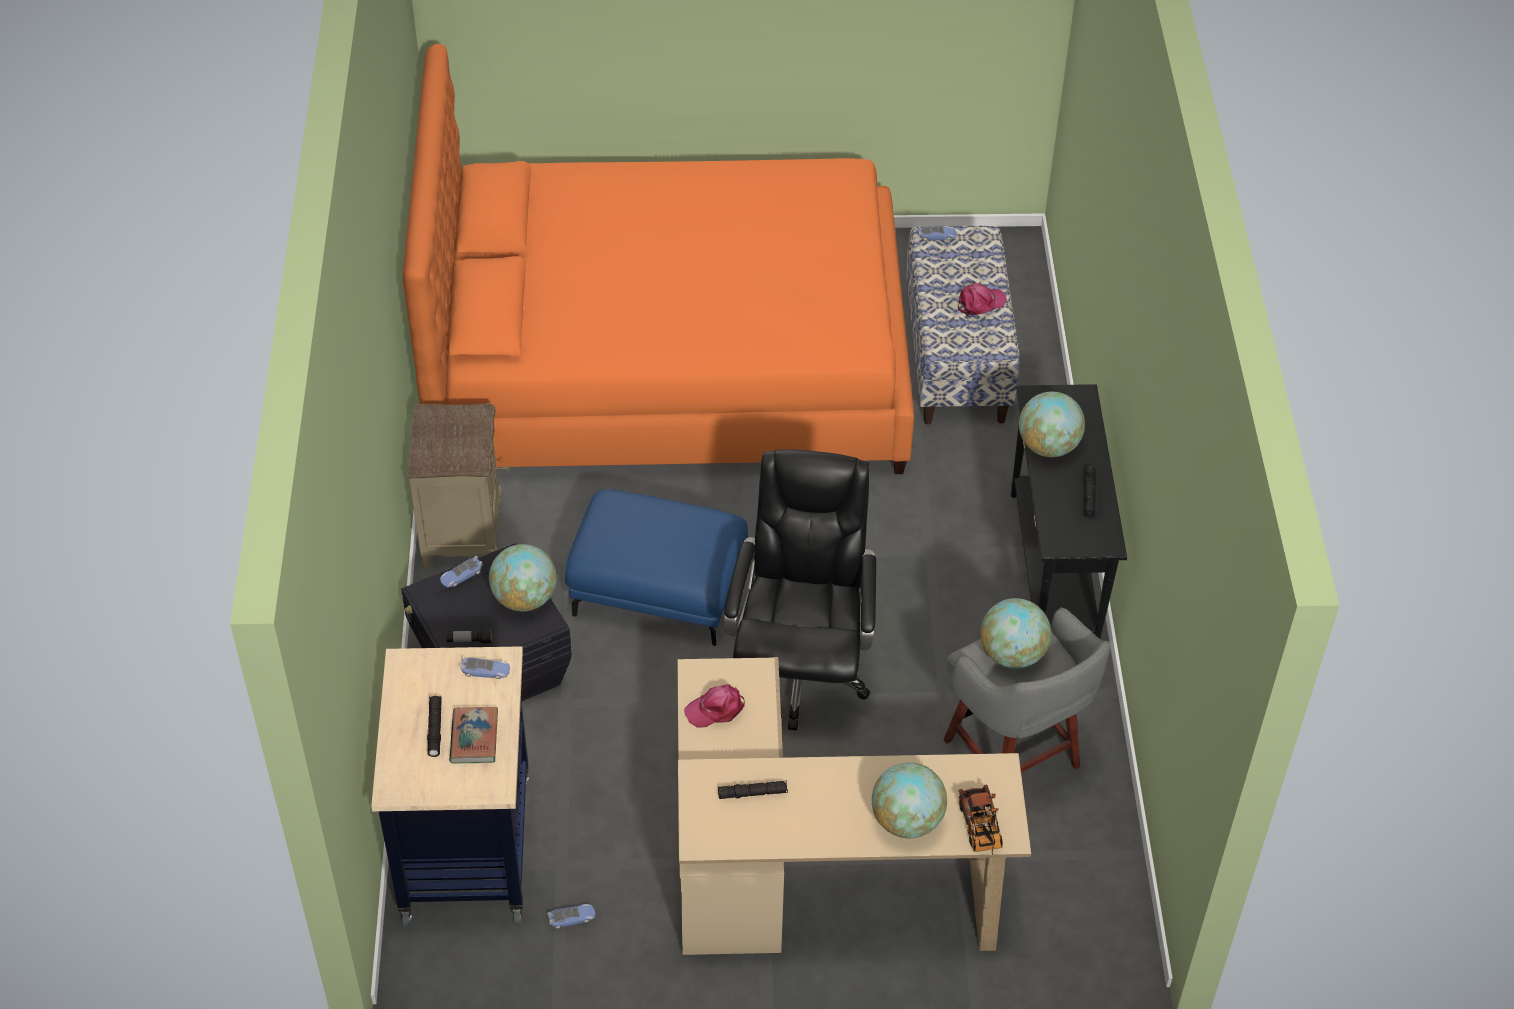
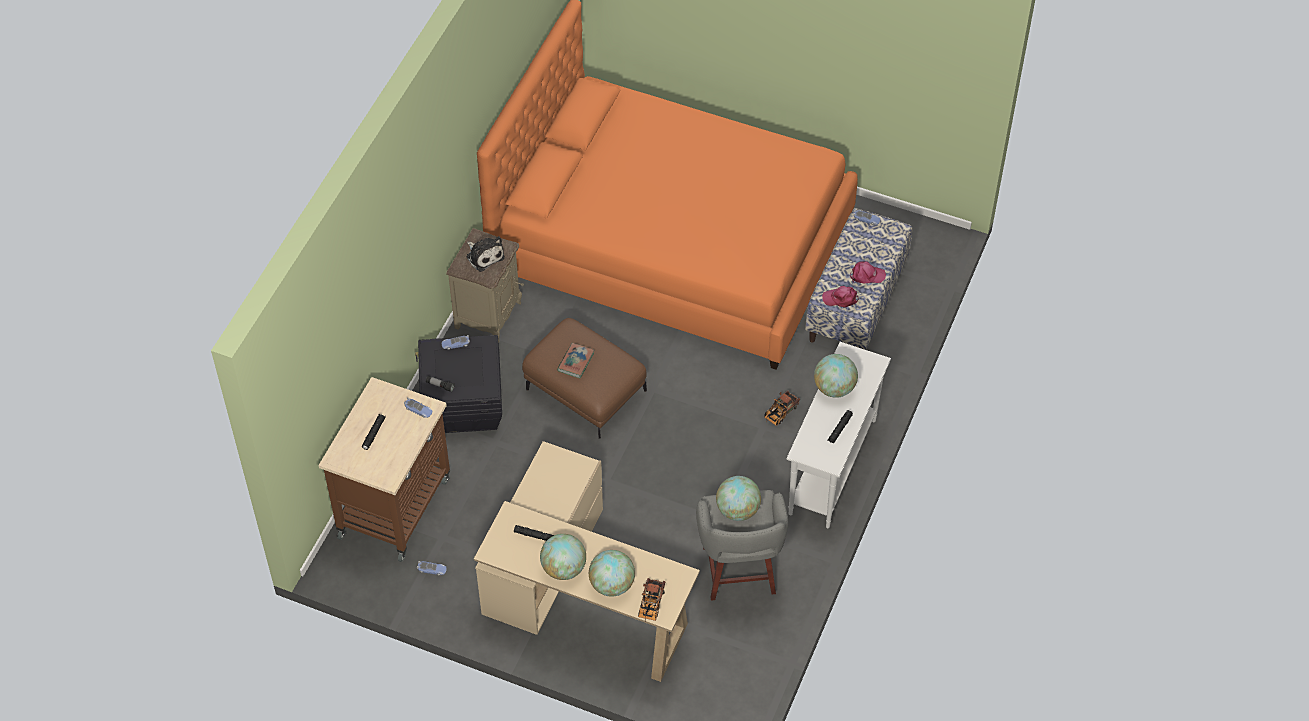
camera: 25 degrees right, 5 degrees up
blue cart [371,646,529,927] -> brown cart [318,377,450,562]
book [449,707,498,764] -> book moved to [557,343,595,379]
globe [489,544,557,611] -> globe moved to [540,534,586,580]
blue ottoman [565,489,748,646] -> brown ottoman [522,318,647,439]
pink cap [684,684,745,727] -> pink cap moved to [822,286,859,307]
black office chair [724,450,876,731] -> none
black console table [1011,384,1127,639] -> white console table [786,342,891,528]
none -> plush toy [467,236,505,272]
none -> toy truck [764,390,800,426]

